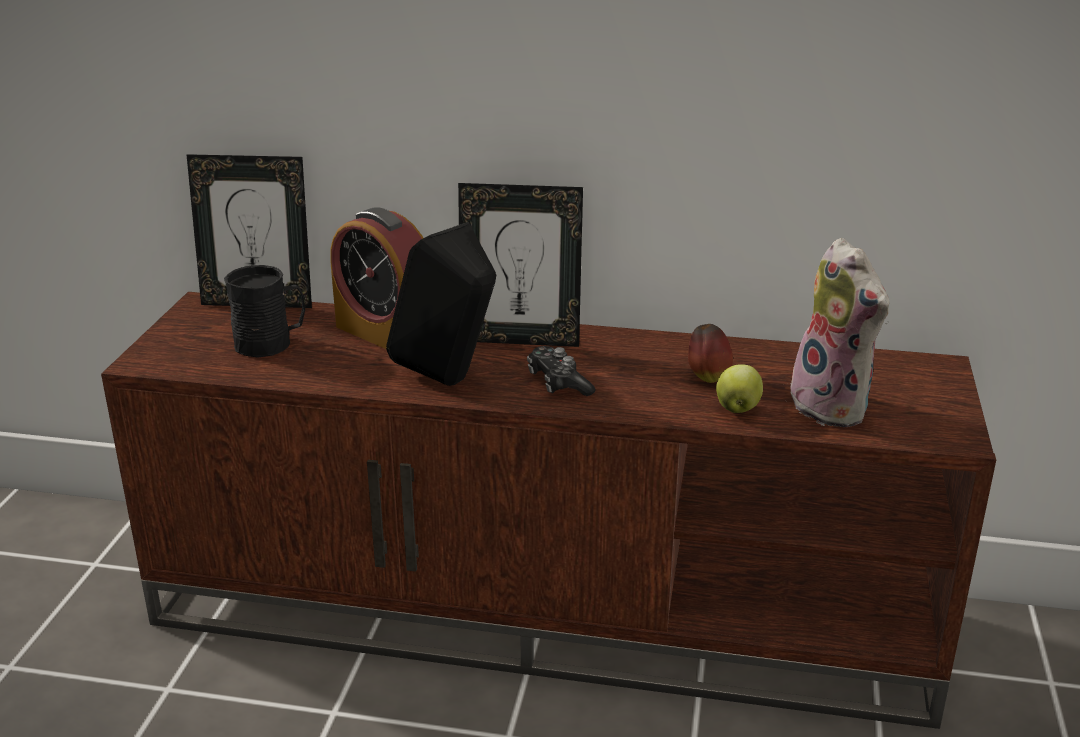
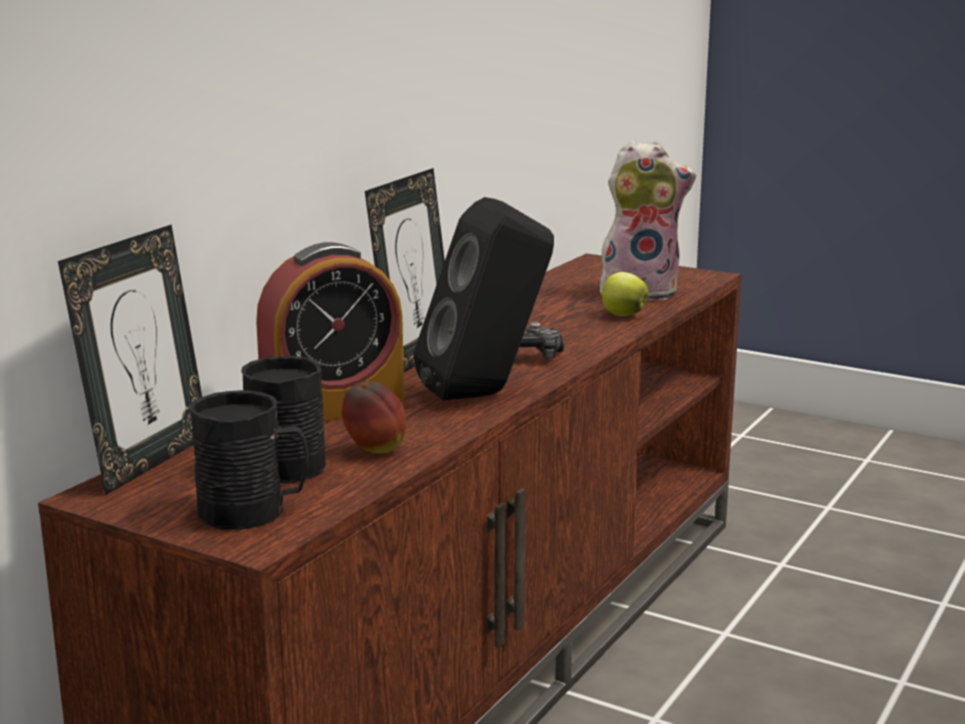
camera: 70 degrees left, 10 degrees down
apple [688,324,733,383] -> apple moved to [342,381,406,453]
none -> black mug [189,390,309,529]

